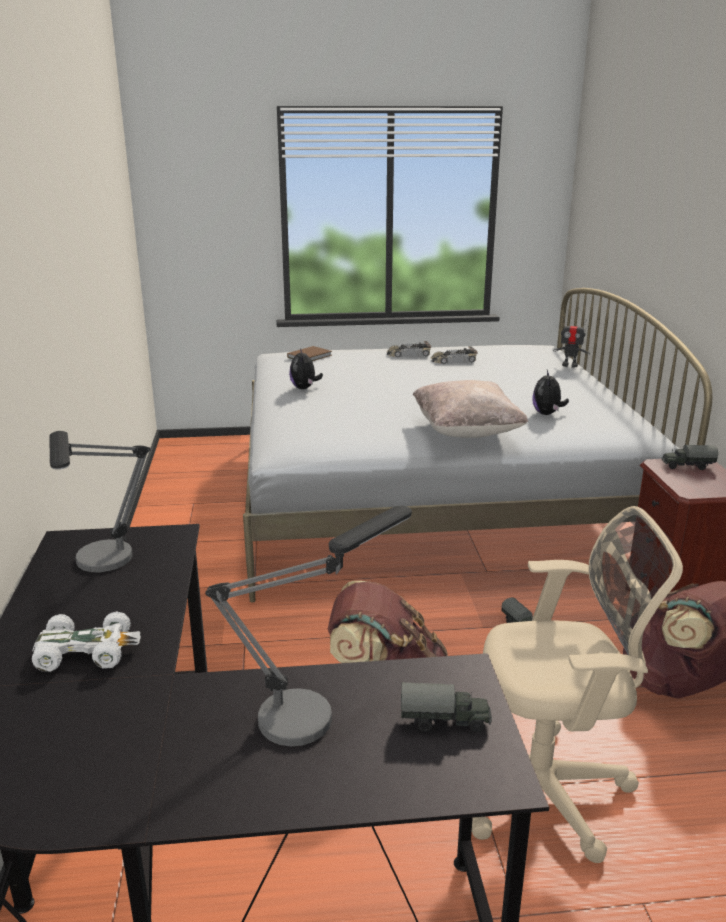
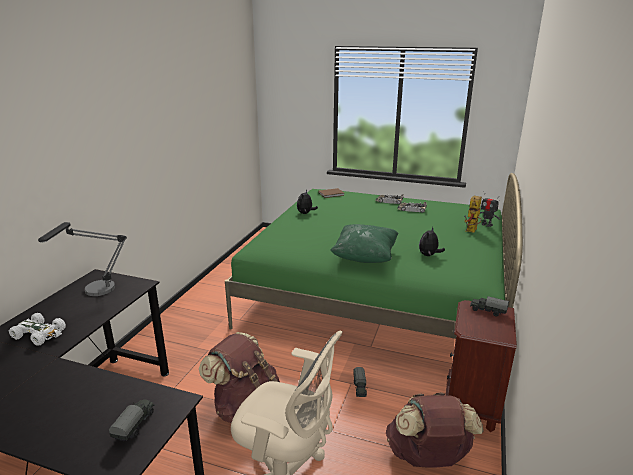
camera: 25 degrees right, 0 degrees up
table lamp [205,506,412,746] -> none
white bed [243,288,712,603] -> green bed [225,173,523,339]
toy truck [401,682,492,732] -> toy truck turned 105 degrees counterclockwise [109,400,155,441]
beige pillow [413,380,528,438] -> green pillow [330,224,399,263]
none -> toy robot [464,195,482,233]

